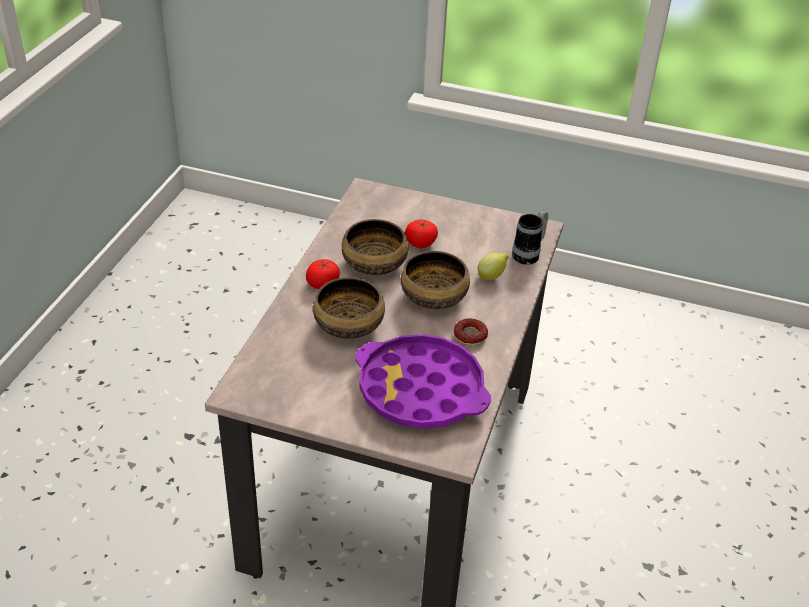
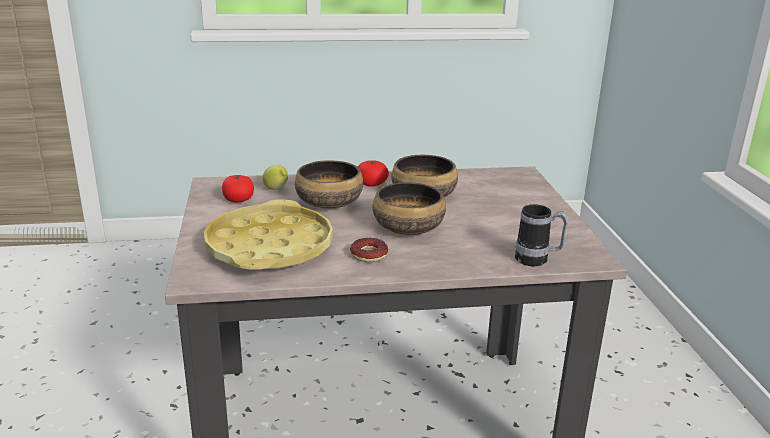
camera: 65 degrees right, 15 degrees down
purple tray [355,334,491,429] -> yellow tray [204,199,333,270]
tomato [405,220,438,248] -> tomato moved to [222,175,254,203]
lemon [477,253,509,280] -> lemon moved to [262,164,288,190]

